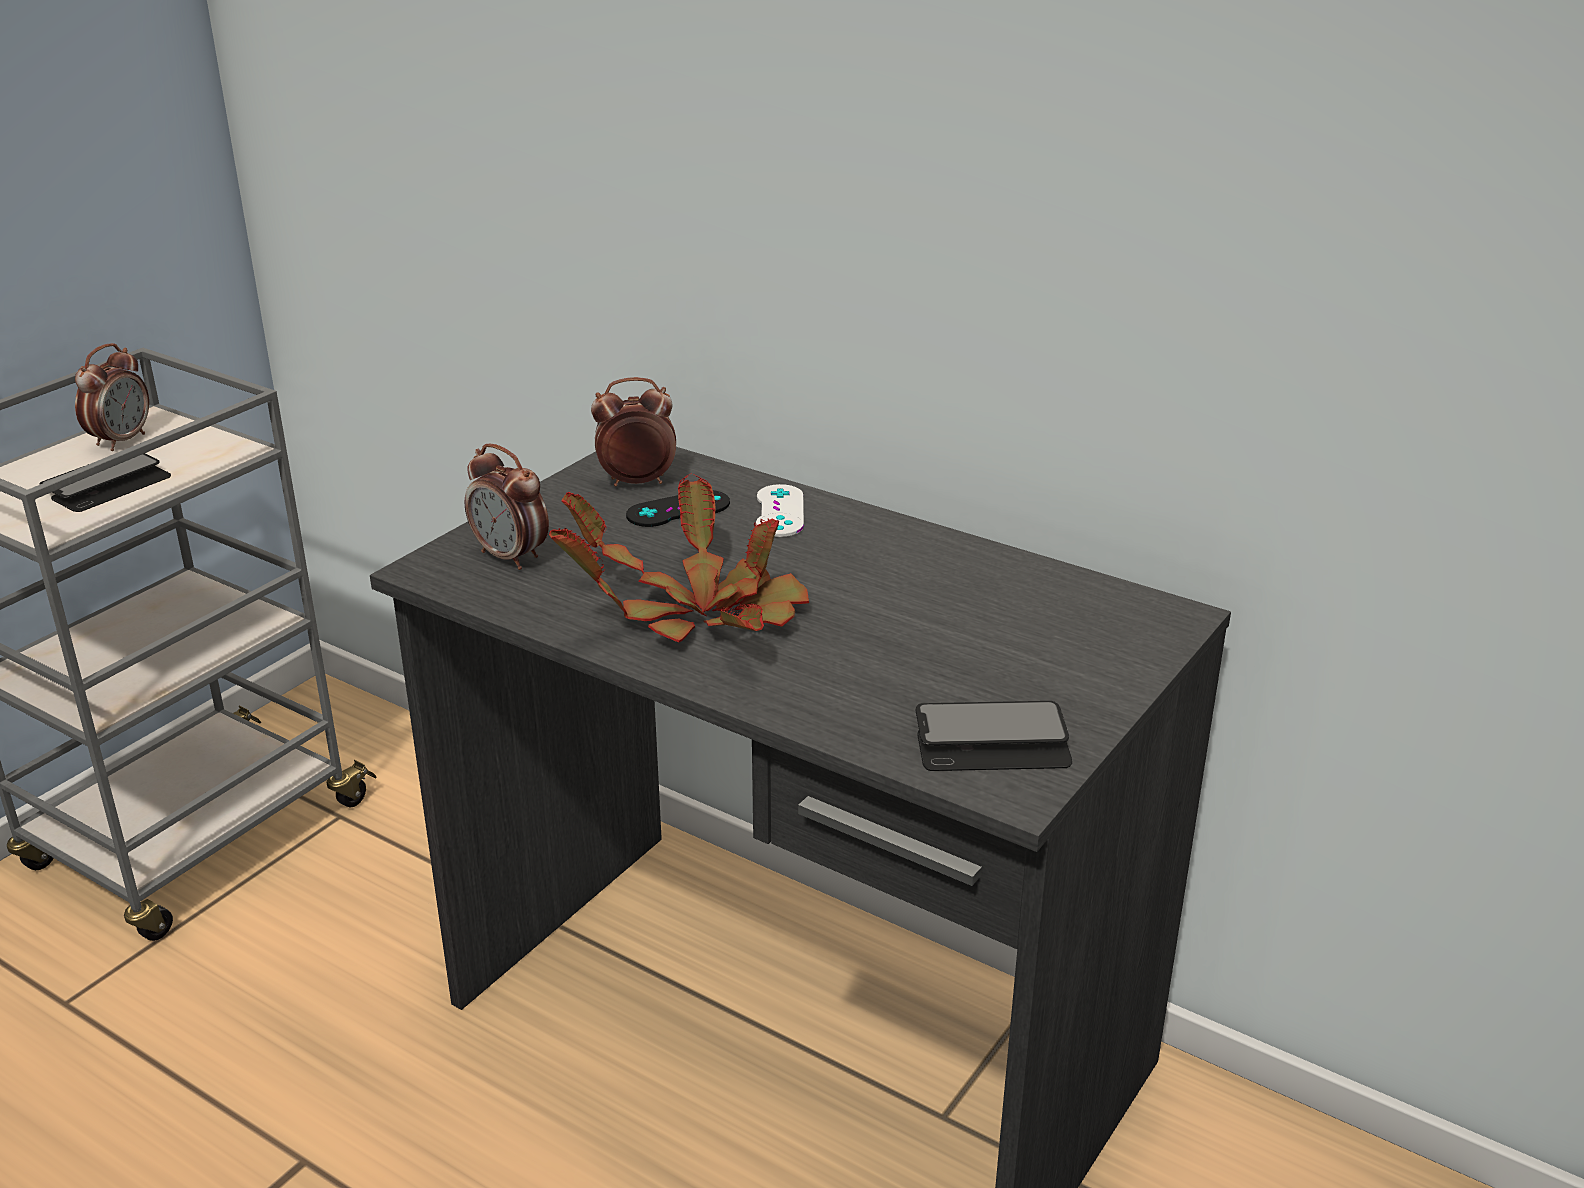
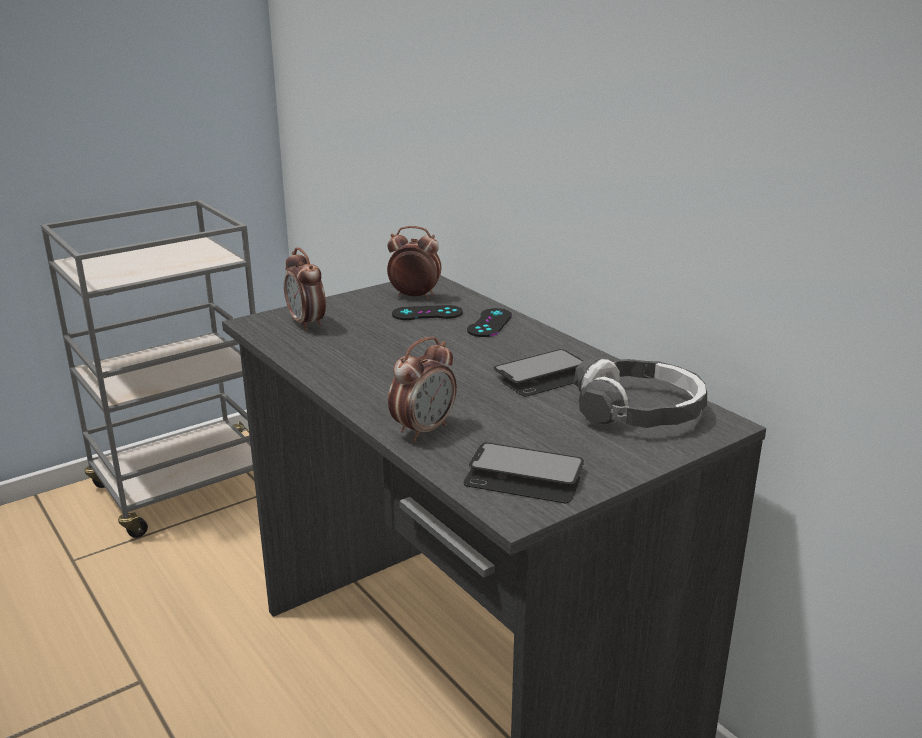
camera: 20 degrees right, 5 degrees down
phone [40,453,171,512] -> phone moved to [494,349,583,397]
alarm clock [75,343,149,451] -> alarm clock moved to [388,337,457,441]
potted plant [549,473,809,643] -> none
white game controller [756,484,804,537] -> black game controller [467,308,512,337]
none -> headphones [574,358,707,428]

